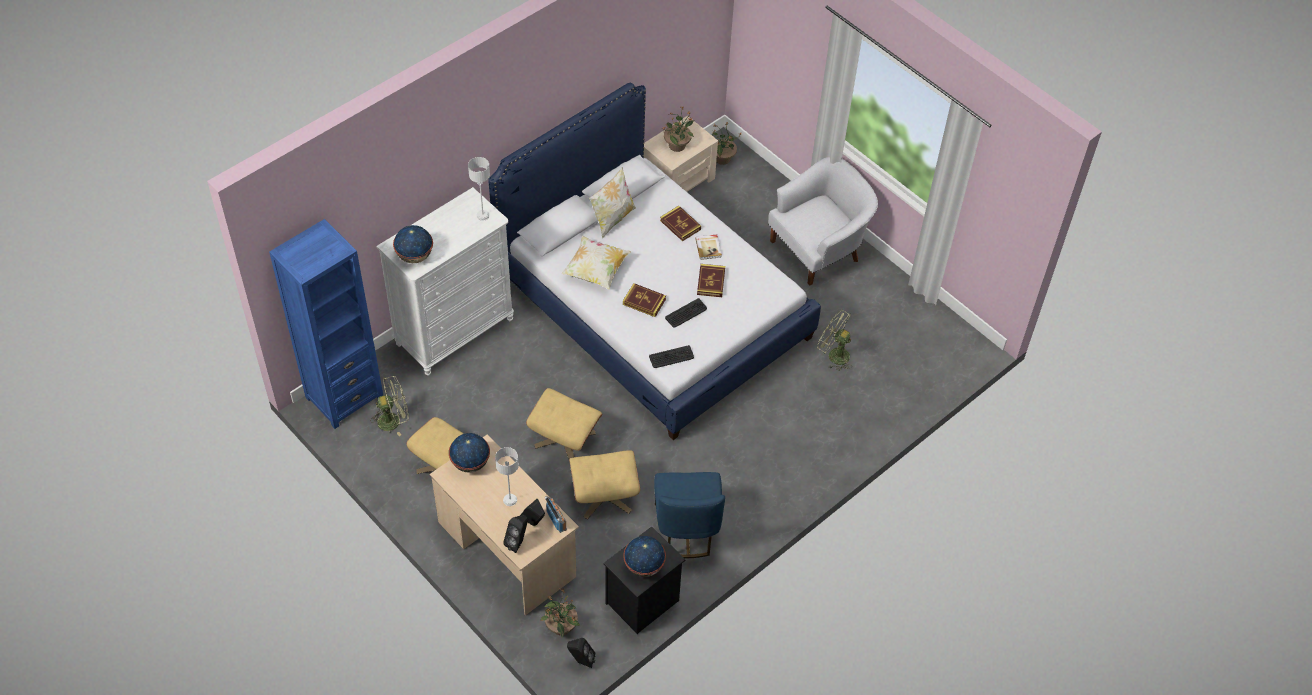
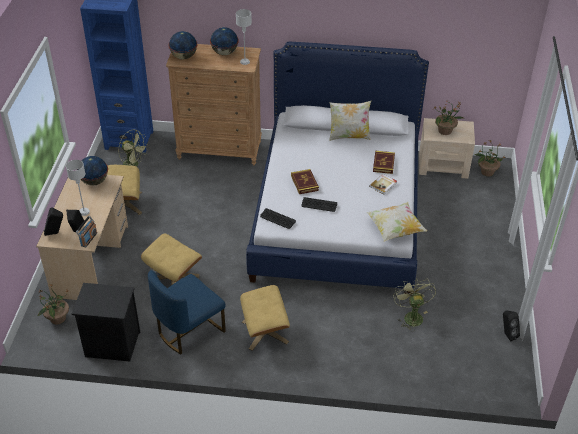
camera: 50 degrees right, 10 degrees down
white dresser [377,187,514,376] -> brown dresser [166,44,262,165]
beige ottoman [526,388,602,459] -> beige ottoman moved to [240,285,290,351]
pillow [561,236,631,290] -> pillow moved to [366,202,427,242]
black speaker [567,638,595,668] -> black speaker moved to [503,311,520,342]
globe [623,536,666,577] -> globe moved to [210,27,239,55]
book [697,264,725,297] -> none
white armchair [768,157,878,286] -> none

